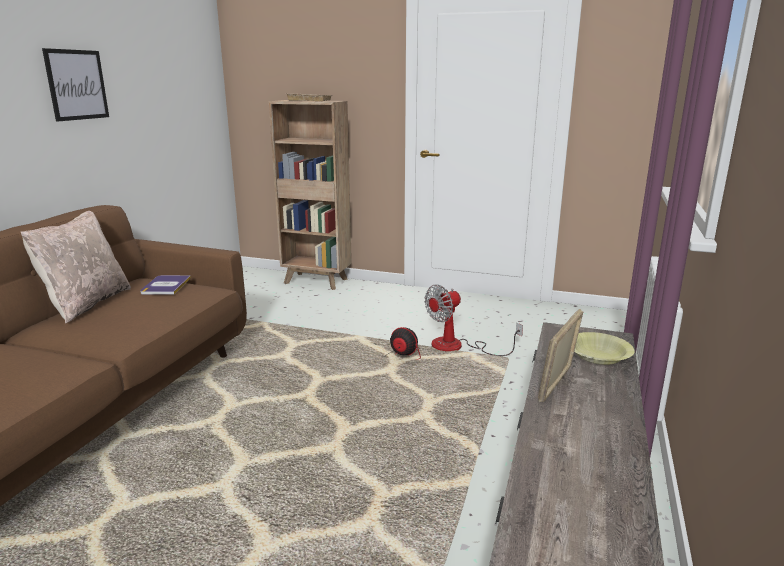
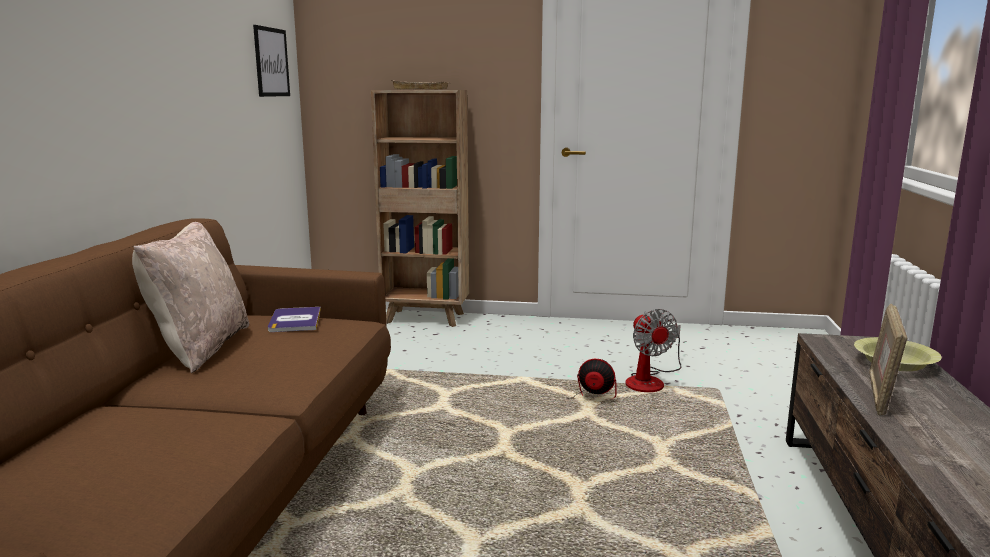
camera: 10 degrees left, 5 degrees down
picture [42,48,109,122] -> picture moved to [253,25,290,97]
fan [424,285,523,356] -> fan turned 60 degrees counterclockwise [625,309,682,392]

